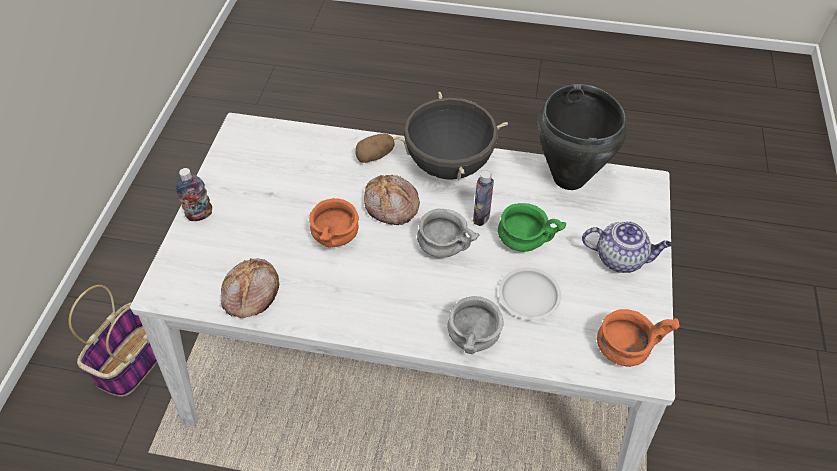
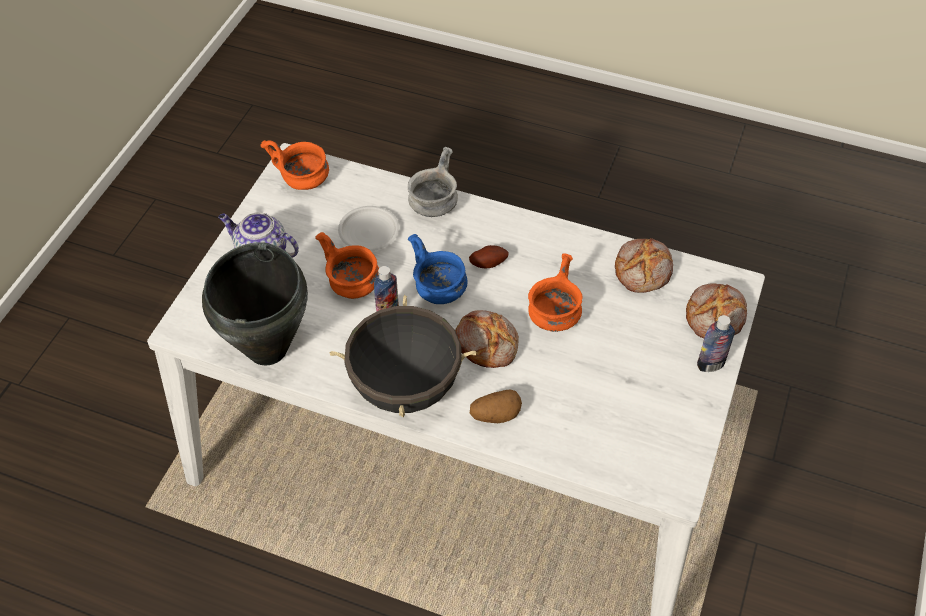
camera: 170 degrees left, 0 degrees up
basket [68,285,157,397] -> none
grey bowl [417,209,479,258] -> blue bowl [408,234,467,304]
green bowl [498,203,566,252] -> orange bowl [315,232,379,299]
none -> potato [469,245,509,268]
none -> bread [686,283,747,338]

